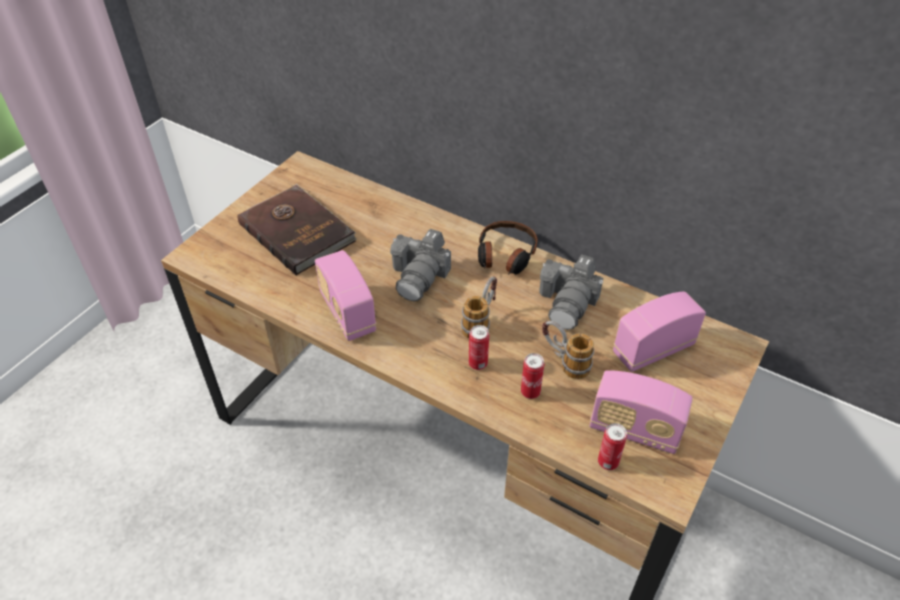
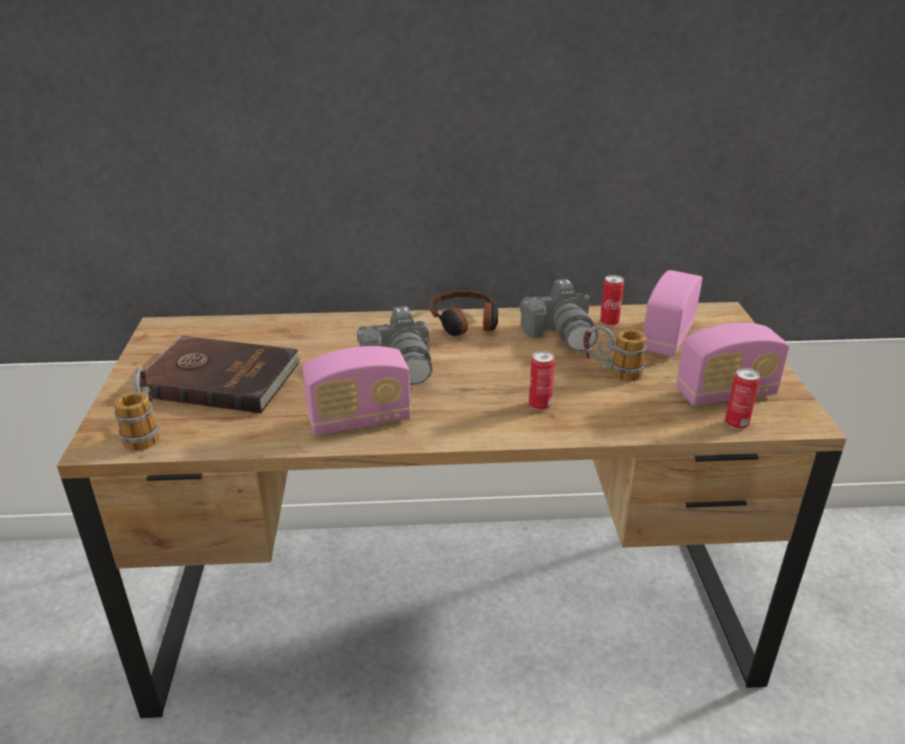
camera: 35 degrees left, 15 degrees down
radio [315,250,376,341] -> radio turned 45 degrees counterclockwise [303,346,411,436]
mug [461,276,497,338] -> mug moved to [114,367,160,451]
can [521,353,544,399] -> can moved to [600,275,624,326]

